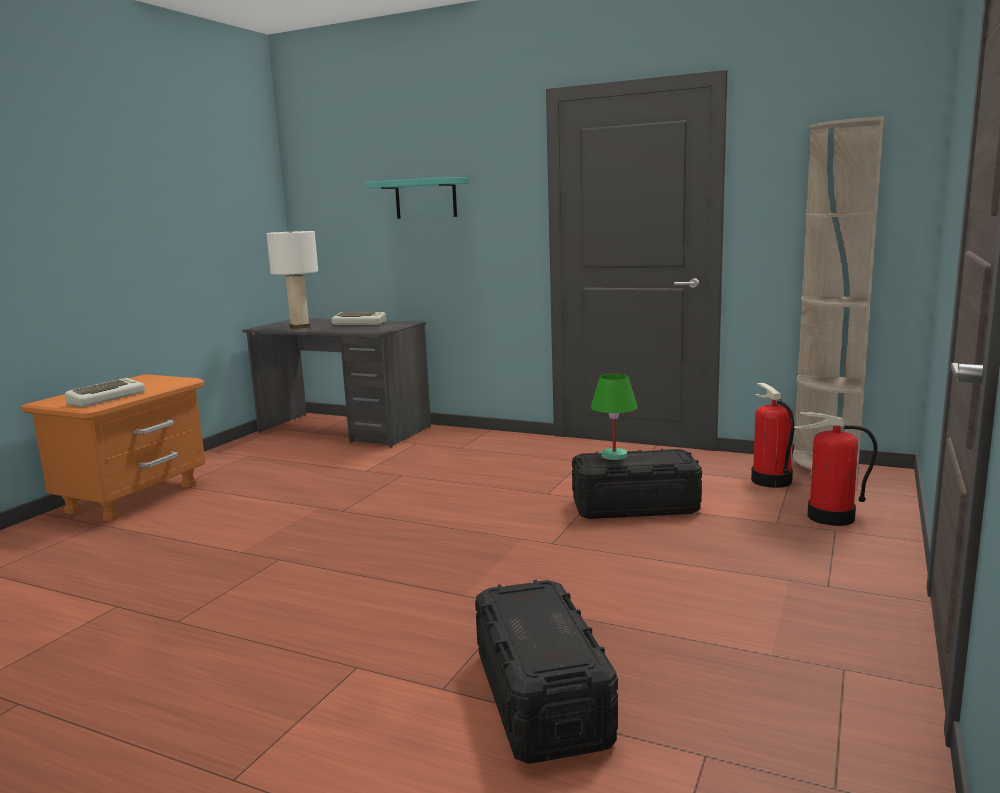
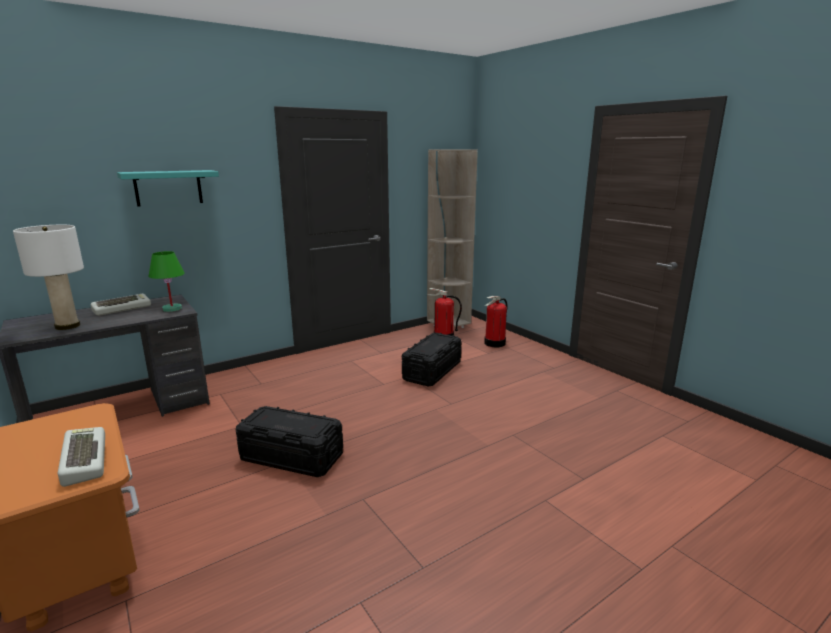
camera: 60 degrees left, 5 degrees up
black storage box [475,579,618,764] -> black storage box moved to [236,406,343,477]
green table lamp [591,374,638,460] -> green table lamp moved to [148,251,185,312]

